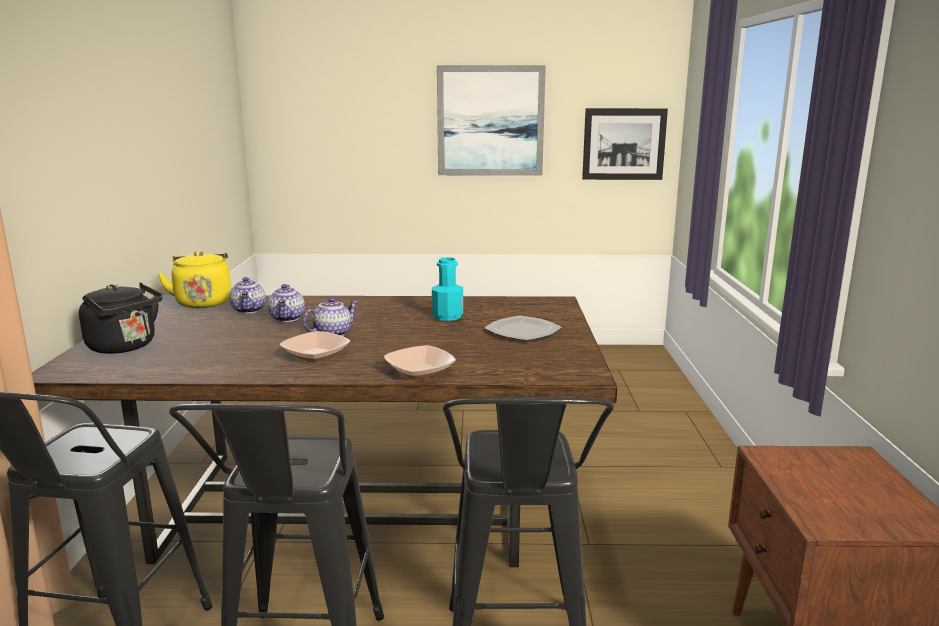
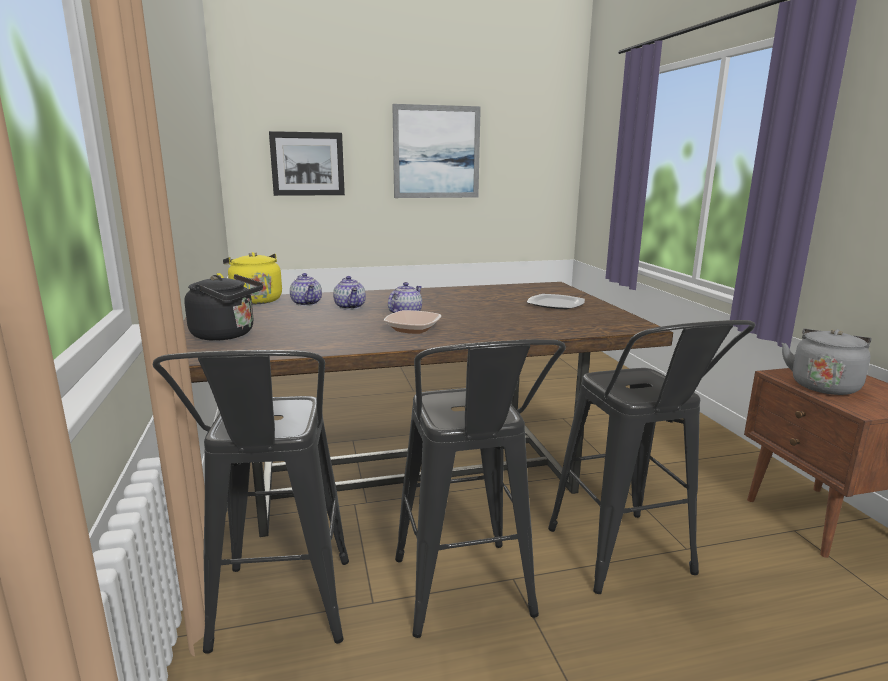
camera: 15 degrees left, 0 degrees up
bowl [384,345,456,379] -> none
turquoise bottle [432,257,463,321] -> none
picture [582,108,668,180] -> picture moved to [269,131,345,196]
none -> grey kettle [782,328,871,395]

